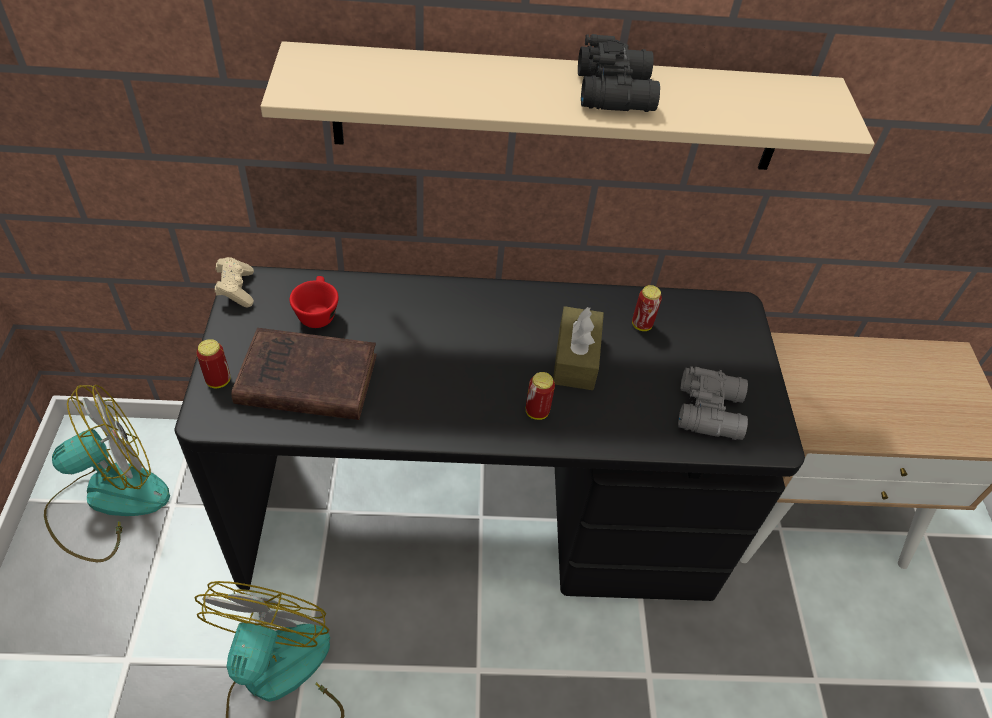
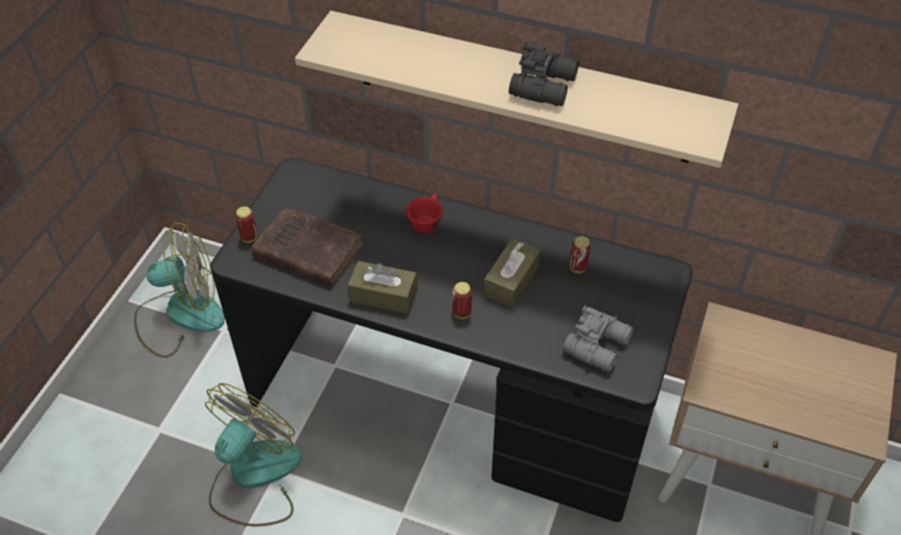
camera: 25 degrees right, 0 degrees up
beige game controller [215,257,254,308] -> none
red cup [290,276,339,328] -> red cup moved to [406,194,443,234]
none -> brown tissue box [348,261,417,314]

